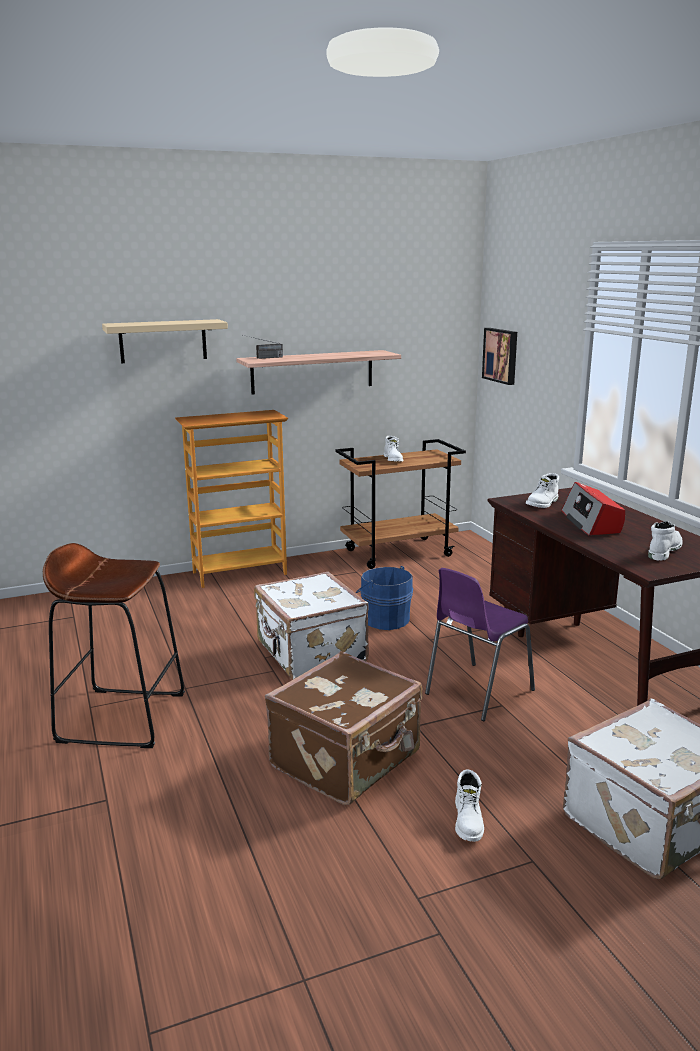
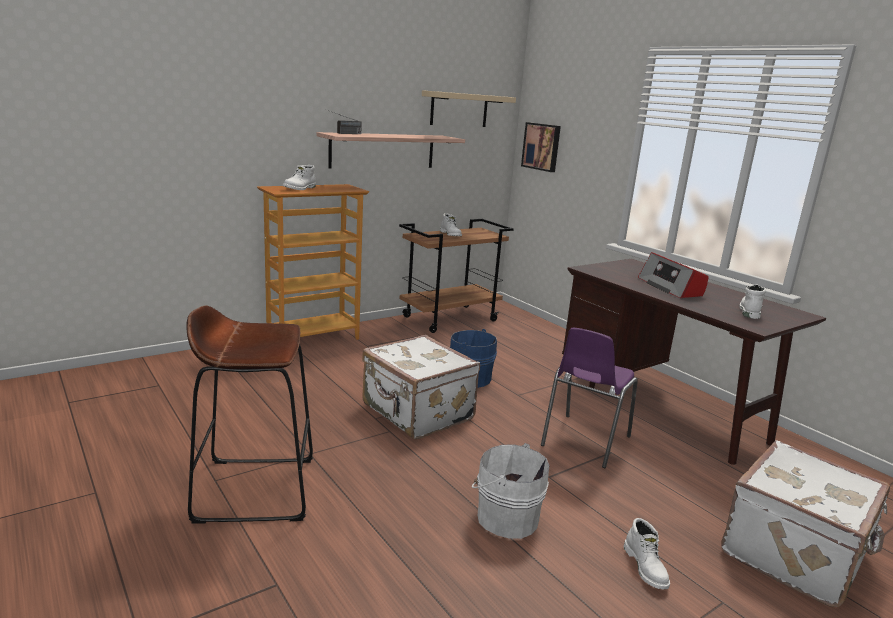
camera: 15 degrees left, 0 degrees up
beige shelf [102,319,228,363] -> beige shelf moved to [422,90,516,127]
brown suitcase [265,651,422,805] -> white bucket [472,443,549,539]
white boot [526,473,559,508] -> white boot moved to [283,165,316,190]

